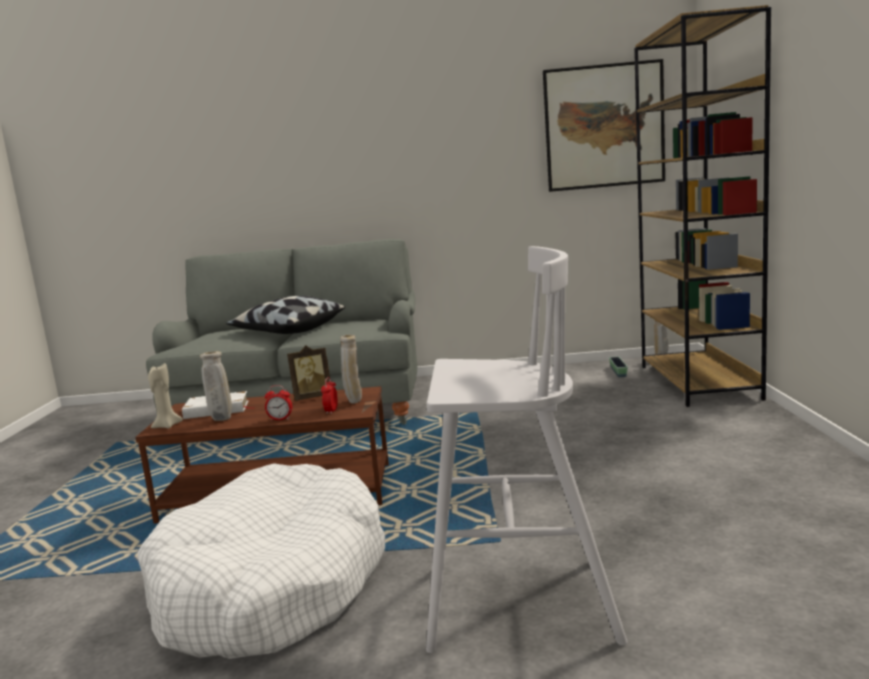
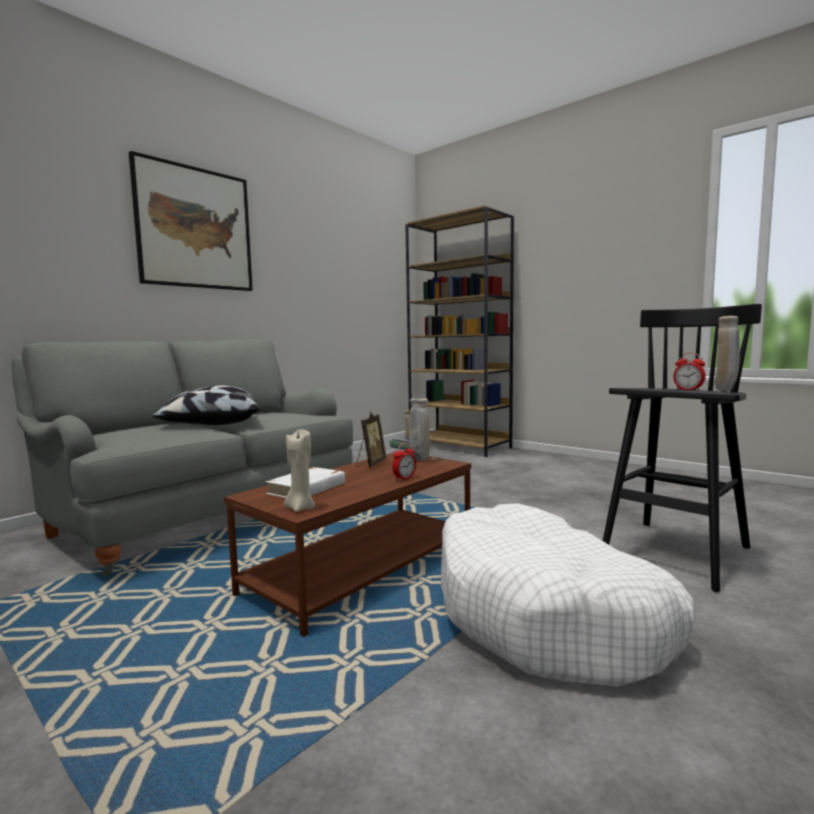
camera: 50 degrees left, 5 degrees down
beige vase [200,351,232,421] -> beige vase moved to [715,316,740,391]
alarm clock [321,377,338,414] -> alarm clock moved to [673,353,706,391]
white stool [426,246,628,653] -> black stool [603,304,762,592]
picture [543,59,665,192] -> picture moved to [129,151,253,291]

